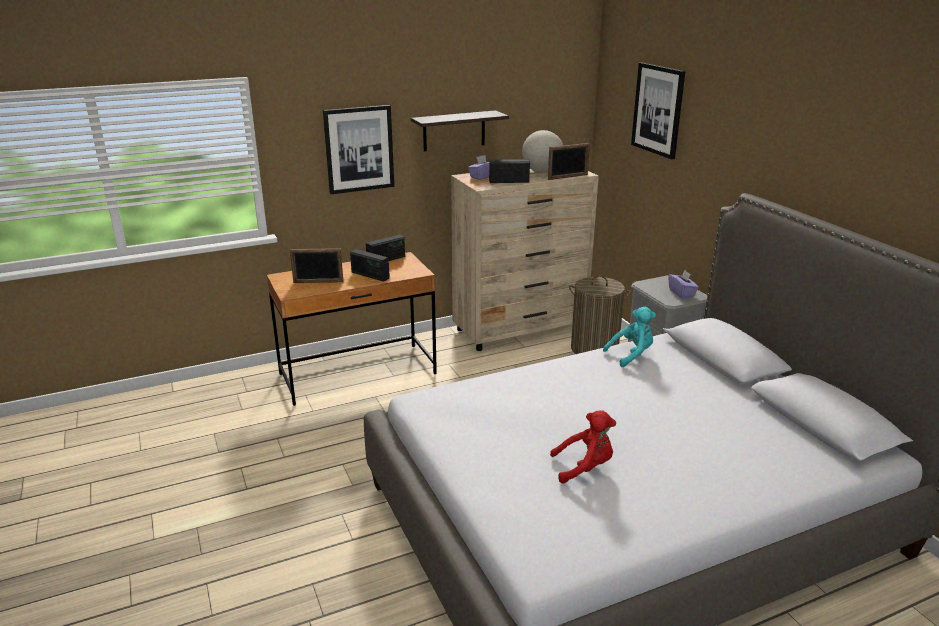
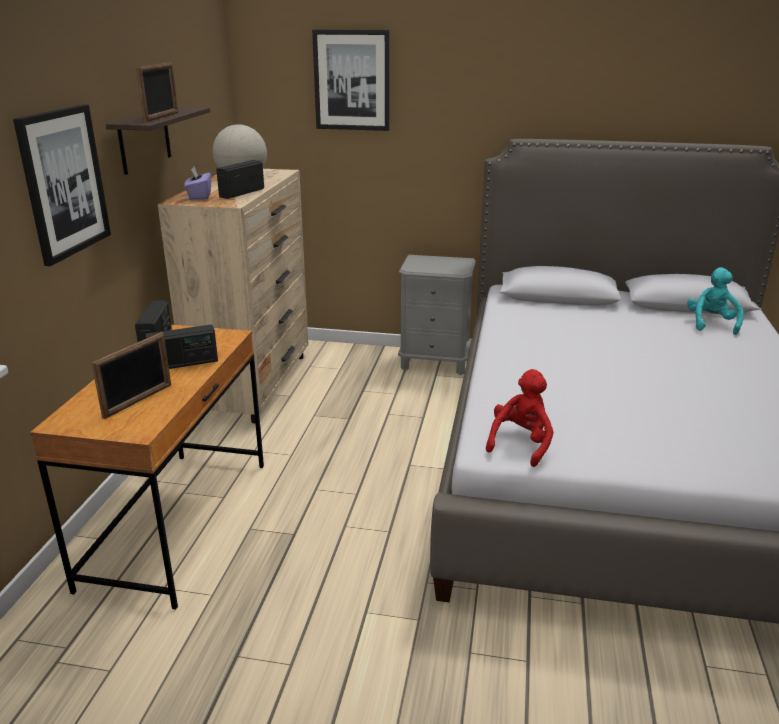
camera: 55 degrees left, 0 degrees up
picture frame [548,143,590,180] -> picture frame moved to [136,62,178,122]
red plush toy [550,411,616,484] -> red plush toy moved to [486,369,553,467]
laundry basket [569,276,631,354] -> none
turquoise plush toy [603,307,656,367] -> turquoise plush toy moved to [687,267,744,335]
purple tissue box [668,270,699,298] -> none

